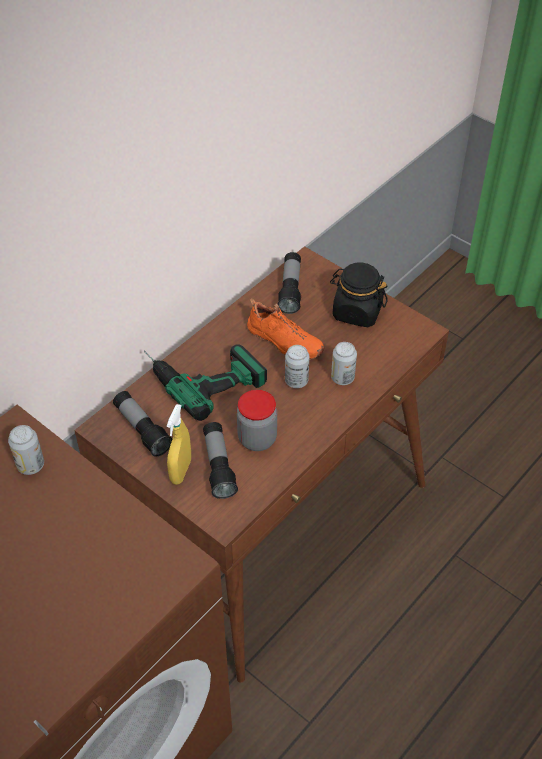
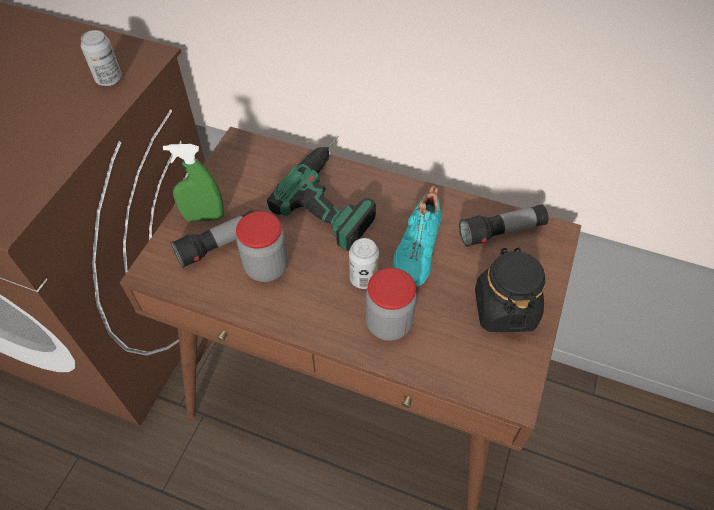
camera: 70 degrees right, 5 degrees up
flashlight [113,391,172,457] -> none
yellow spray bottle [167,404,191,485] -> green spray bottle [163,144,224,222]
orange shoe [247,298,324,360] -> turquoise shoe [393,185,441,288]
can [331,342,357,385] -> jar [365,268,417,341]

